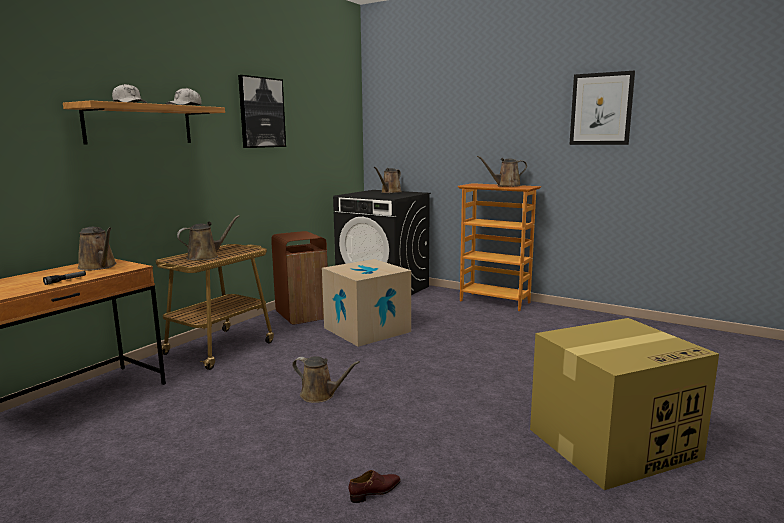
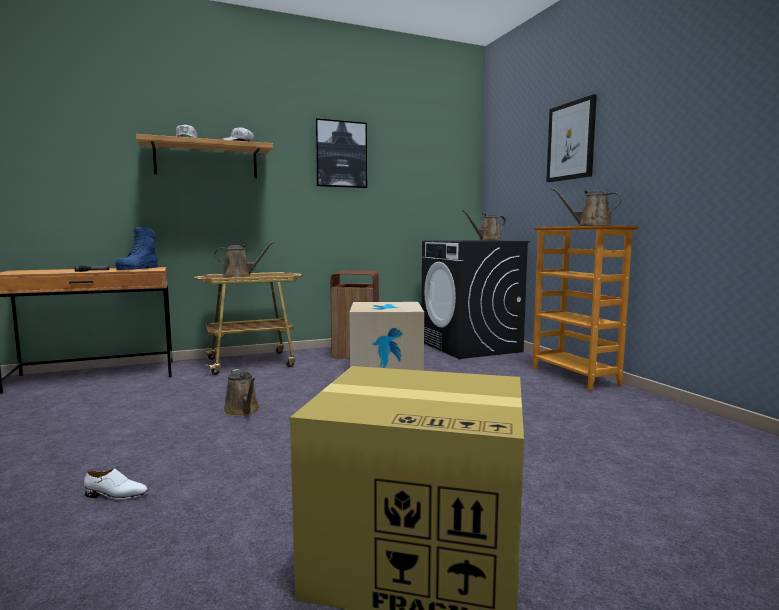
camera: 35 degrees right, 5 degrees down
brown watering can [78,227,116,270] -> blue boot [115,227,158,270]
brown shoe [349,470,401,503] -> white shoe [84,469,148,499]
picture [569,70,635,145] -> picture moved to [546,94,597,182]

